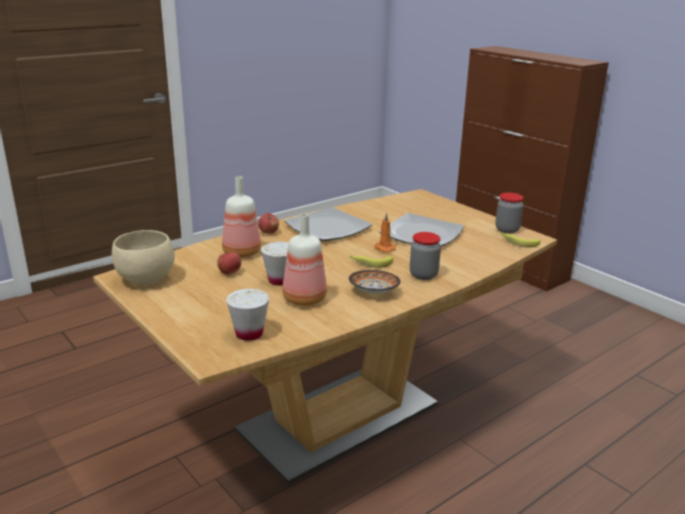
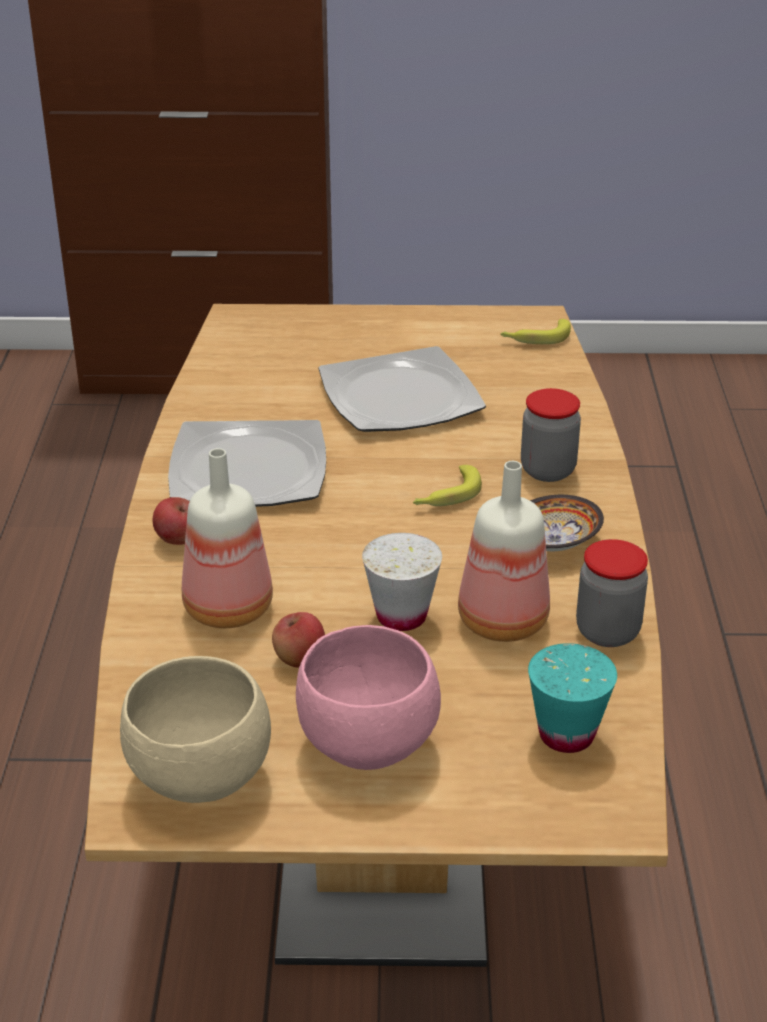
camera: 50 degrees left, 10 degrees up
white cup [226,289,269,341] -> turquoise cup [528,643,617,753]
orange candle [375,212,396,252] -> none
jar [495,193,524,233] -> jar moved to [576,539,648,647]
none -> pink bowl [296,625,441,770]

